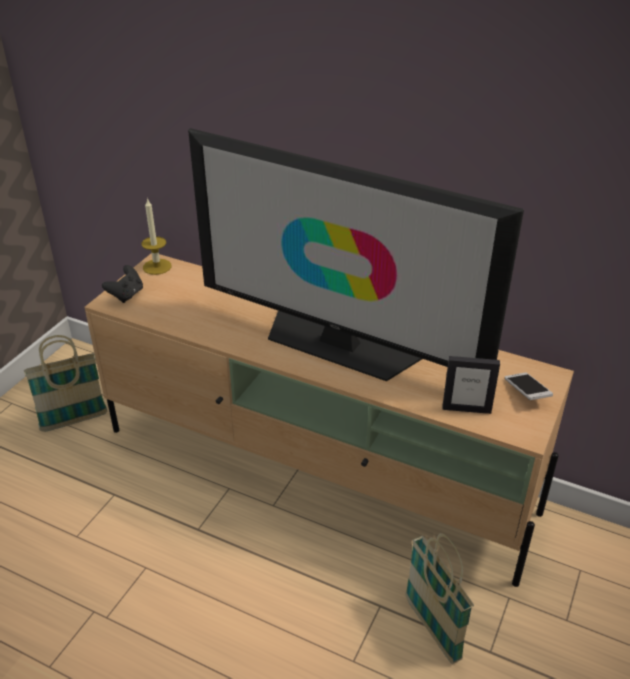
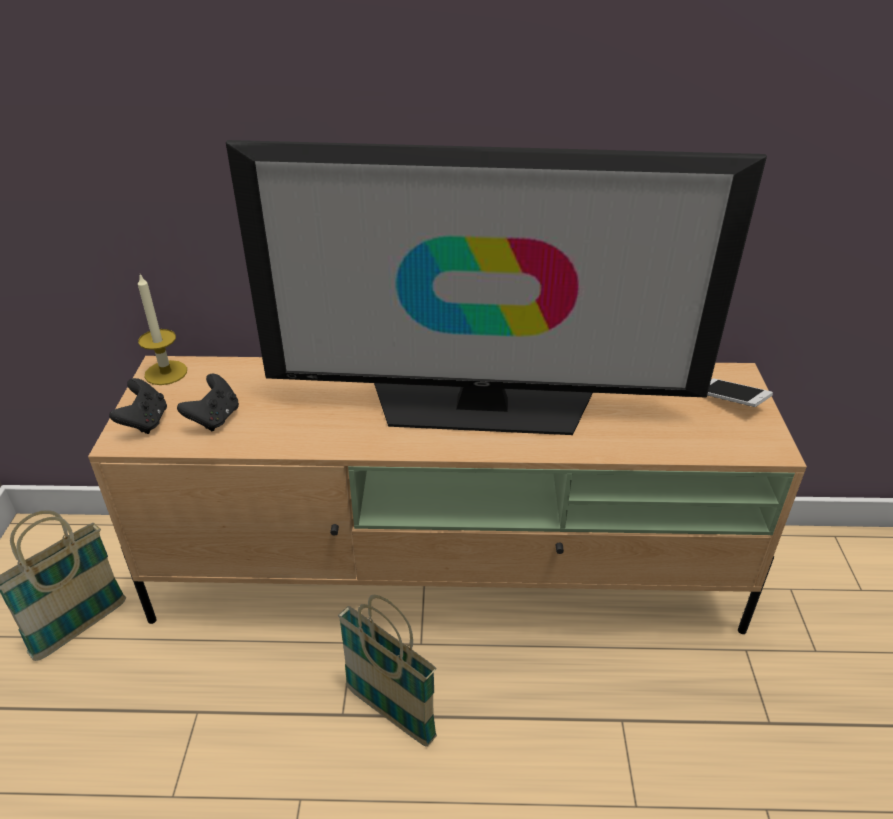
camera: 25 degrees left, 0 degrees up
basket [405,533,474,664] -> basket moved to [338,595,437,747]
picture frame [443,356,500,414] -> none
none -> black game controller [177,374,239,431]

